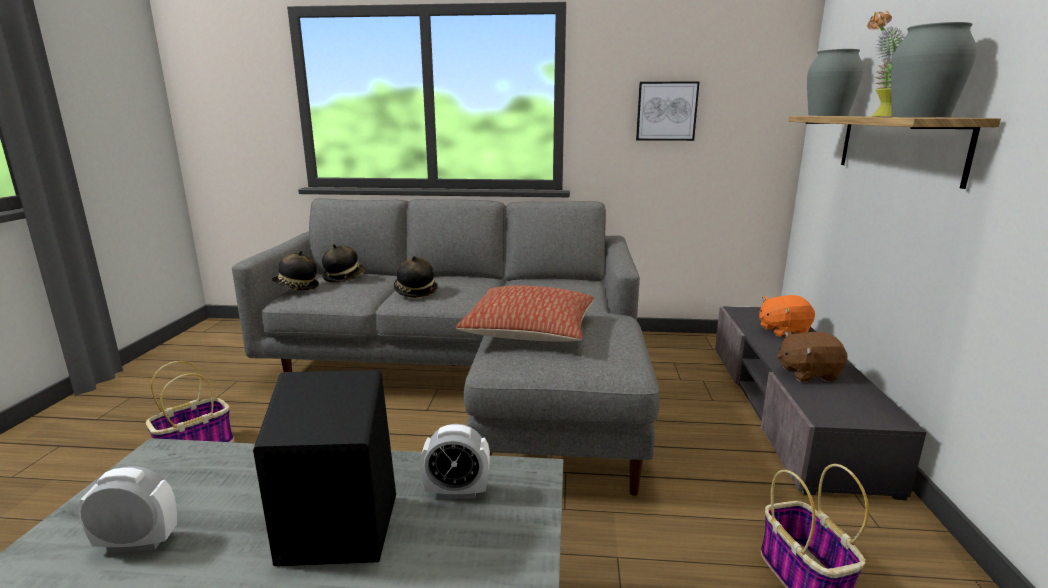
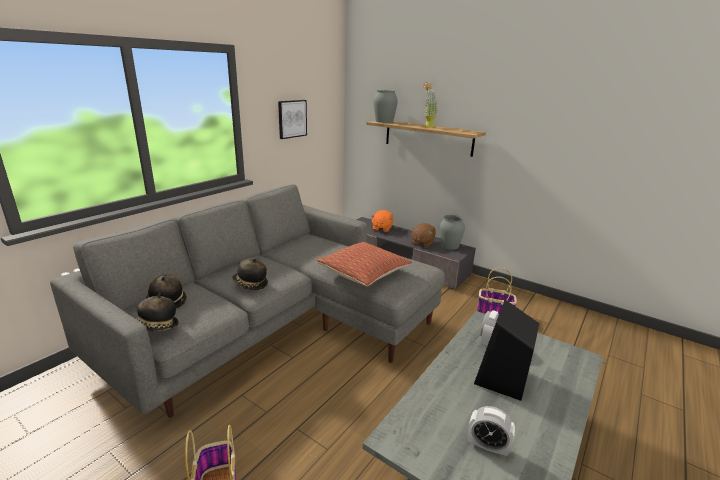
camera: 60 degrees left, 5 degrees up
alarm clock [78,466,177,553] -> alarm clock turned 90 degrees counterclockwise [468,406,515,457]
grey vase [891,22,977,117] -> grey vase moved to [440,215,465,250]

